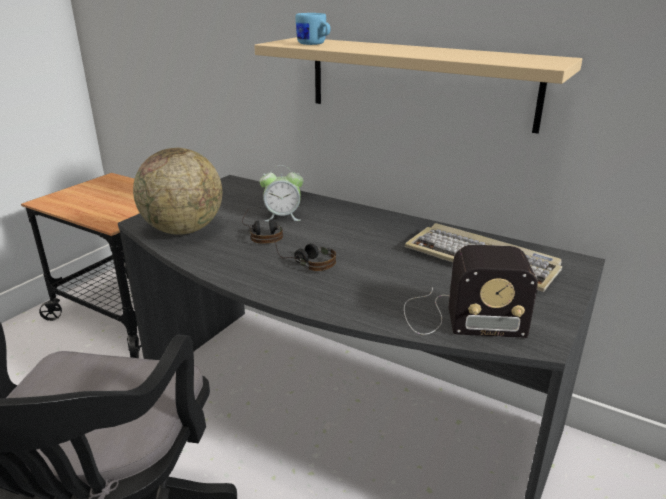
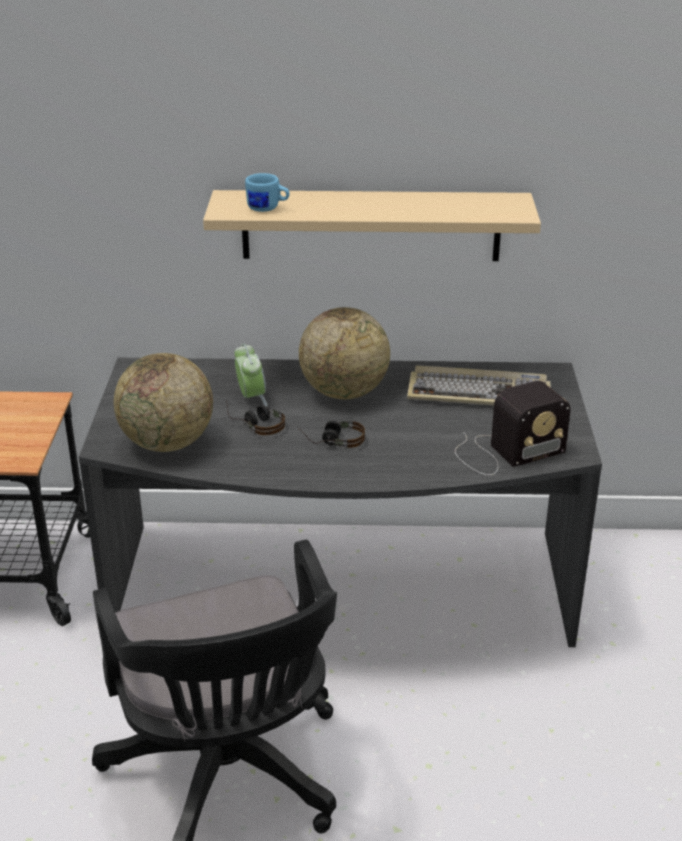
camera: 30 degrees left, 5 degrees up
alarm clock [260,165,303,222] -> alarm clock turned 75 degrees counterclockwise [235,343,268,406]
none -> globe [299,307,390,399]

